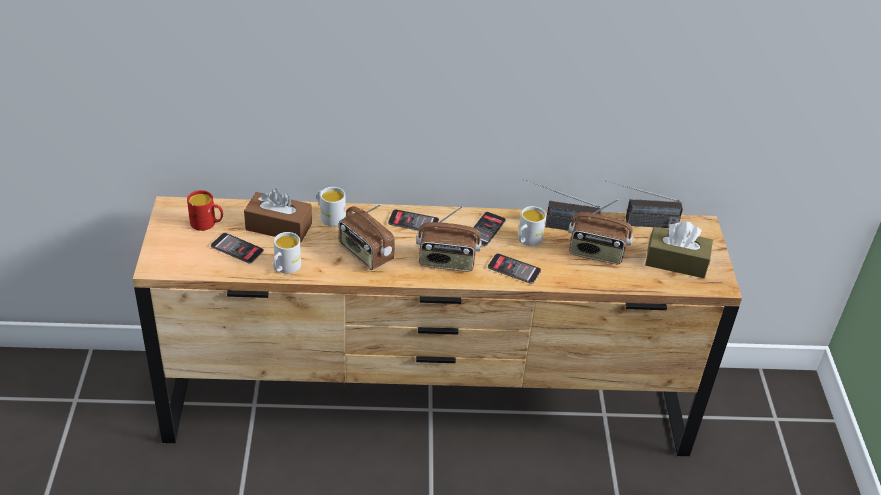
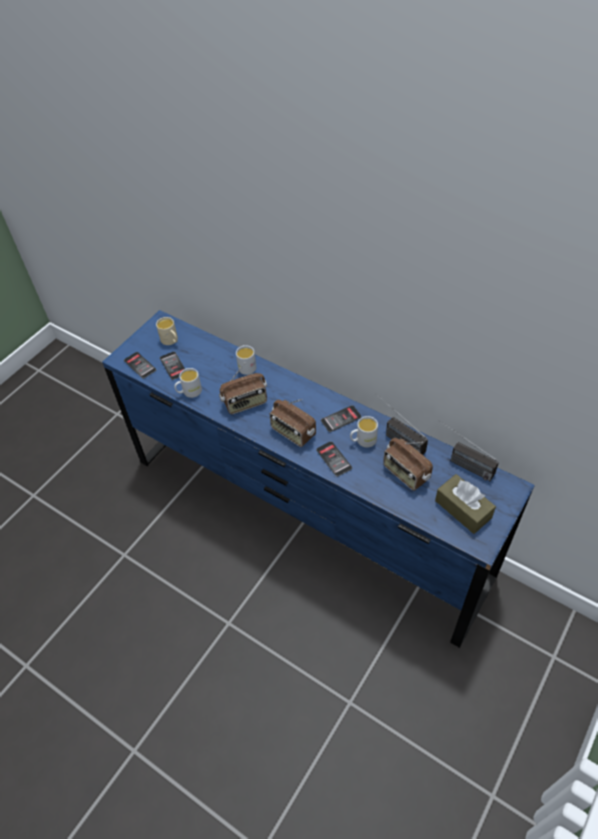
camera: 40 degrees right, 10 degrees up
brown dresser [133,196,742,456] -> blue dresser [102,310,535,648]
red mug [187,190,223,231] -> beige mug [156,317,178,345]
brown tissue box [244,189,312,243] -> none
radio [339,204,395,270] -> radio turned 105 degrees counterclockwise [219,363,267,414]
phone [388,209,439,231] -> phone moved to [124,352,156,379]

